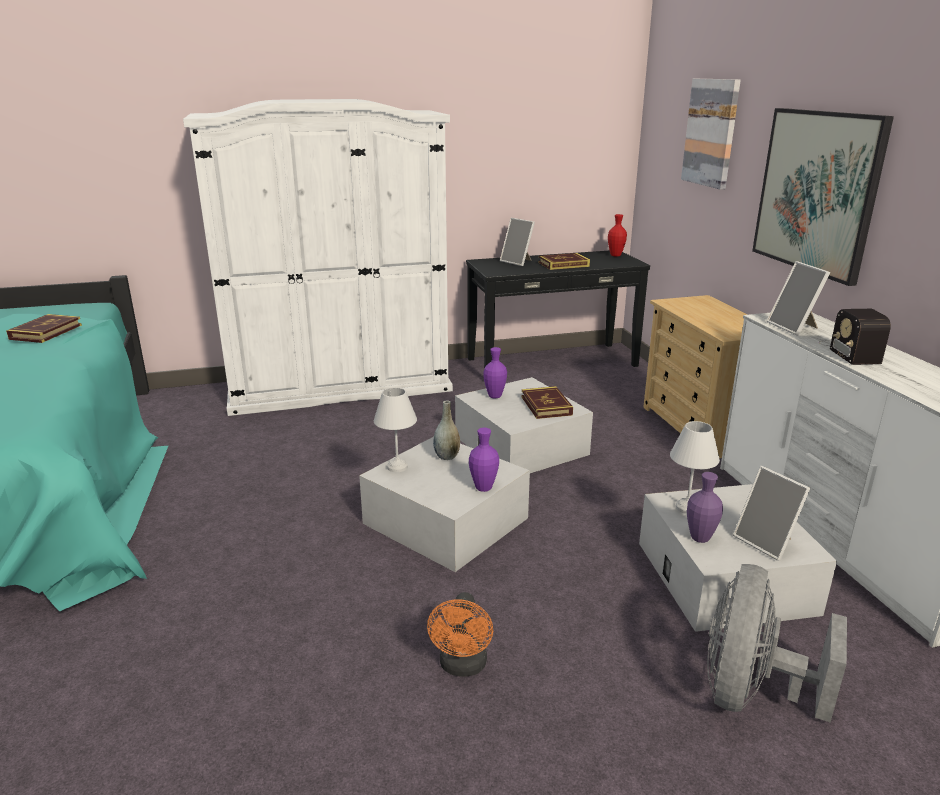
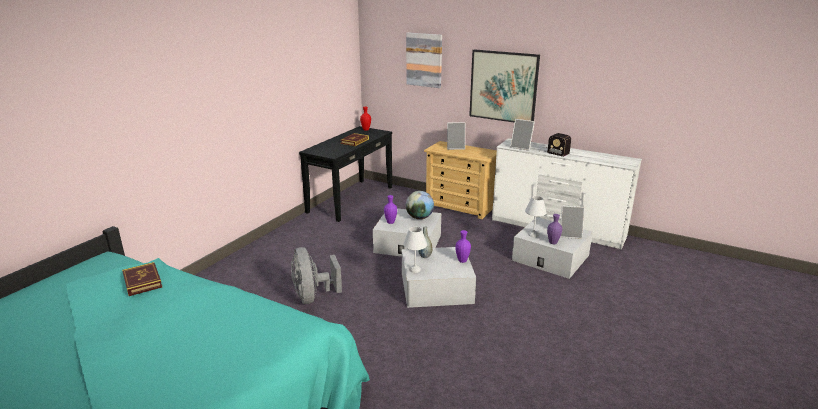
camera: 45 degrees left, 0 degrees up
white wardrobe [183,99,453,416] -> none
orange fan [427,592,493,677] -> none
picture frame [500,218,535,266] -> picture frame moved to [447,122,465,150]
book [522,386,573,419] -> globe [406,191,434,219]
grey fan [708,564,847,722] -> grey fan moved to [291,247,342,304]

